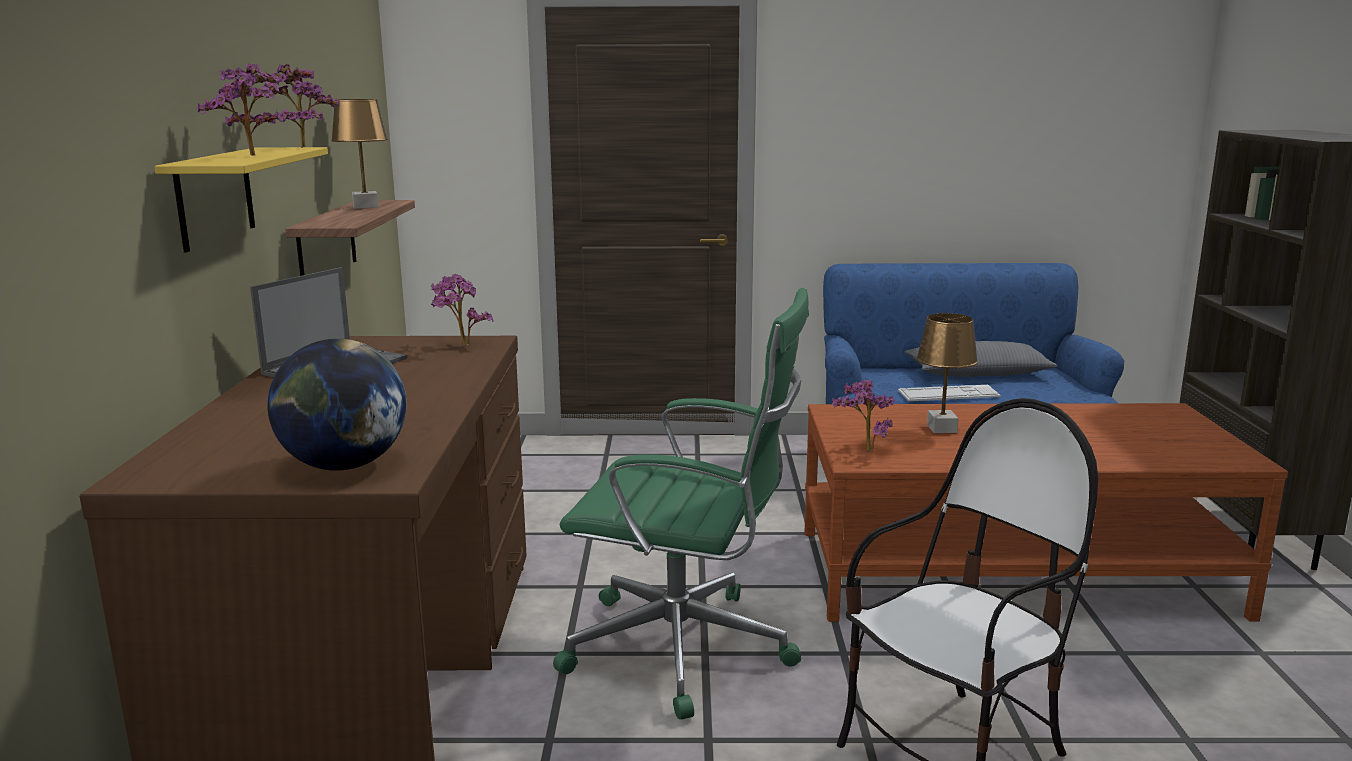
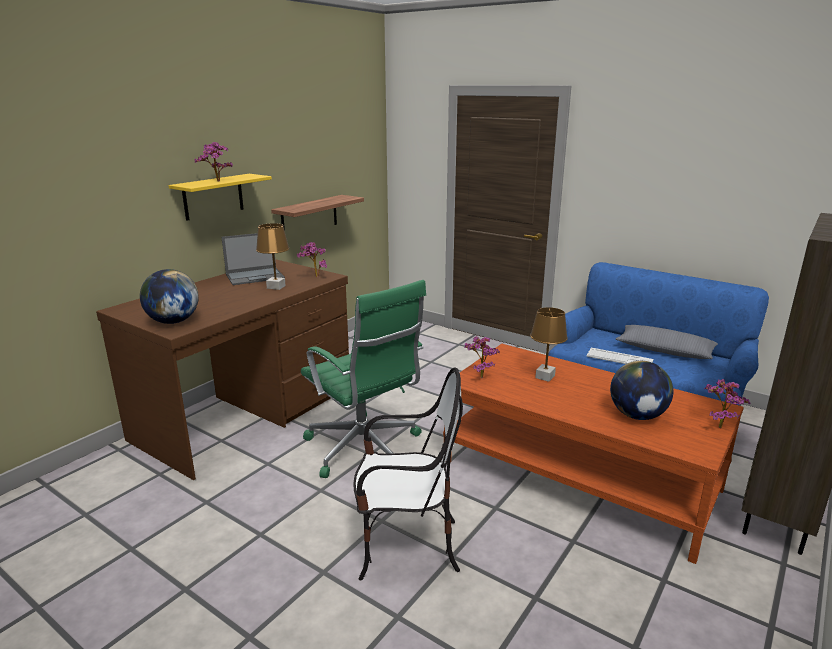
camera: 35 degrees right, 5 degrees up
potted plant [264,64,340,148] -> potted plant moved to [704,379,750,428]
brown table lamp [331,99,388,209] -> brown table lamp moved to [256,223,289,290]
none -> globe [610,361,673,420]

